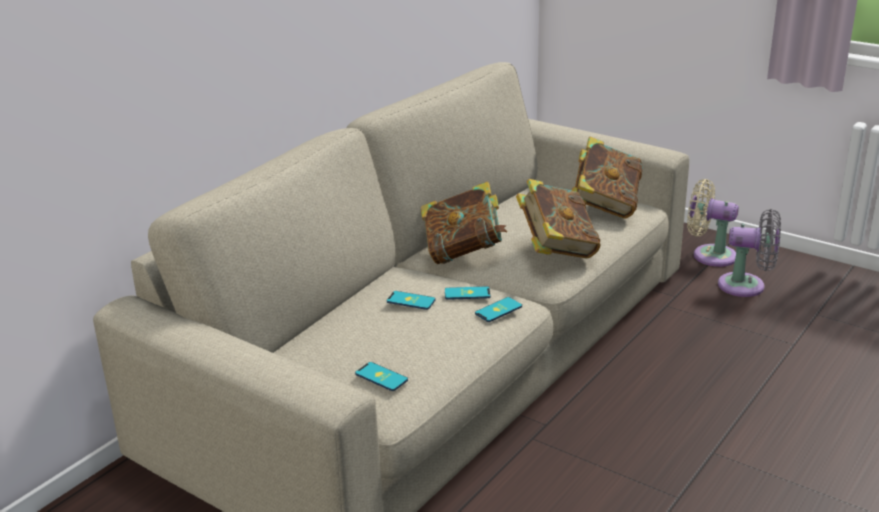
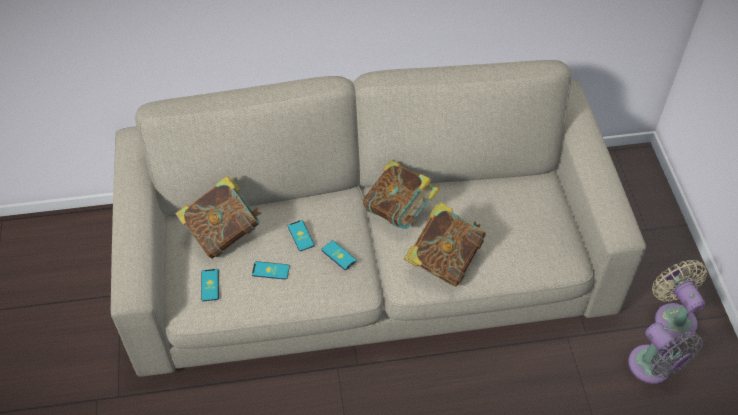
camera: 45 degrees right, 25 degrees up
phone [475,297,522,322] -> phone moved to [252,261,290,280]
book [572,137,643,218] -> book moved to [175,176,262,259]

